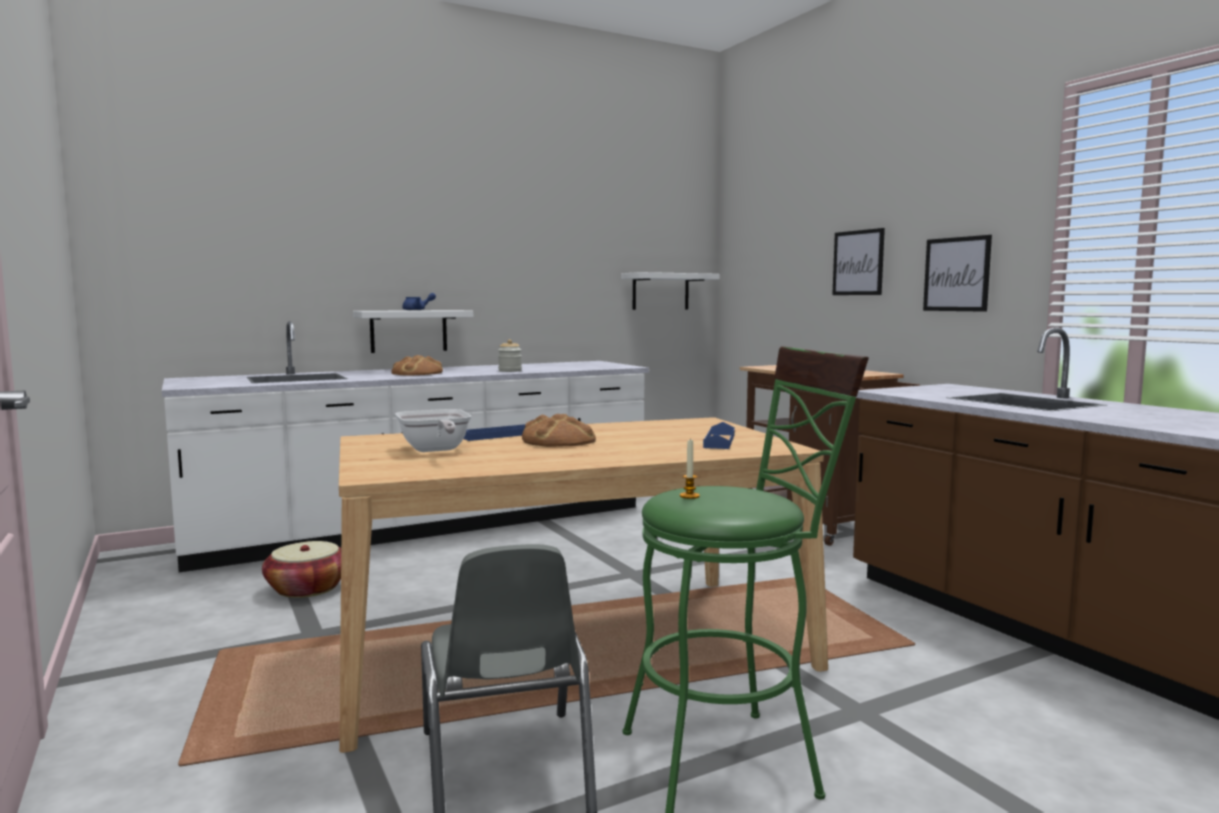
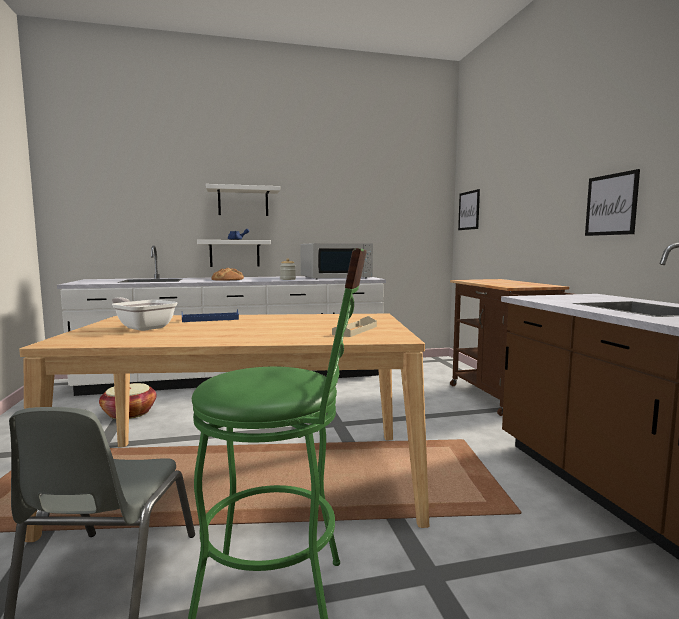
camera: 15 degrees right, 0 degrees up
frying pan [395,409,471,452] -> frying pan turned 135 degrees clockwise [112,297,177,331]
bread [522,414,596,447] -> none
white shelf [621,272,719,310] -> white shelf moved to [206,184,280,216]
candle [680,438,700,499] -> none
blue tray [703,422,735,449] -> beige tray [332,316,377,337]
picture [832,228,885,295] -> picture moved to [458,189,480,230]
none -> white microwave [300,243,373,279]

